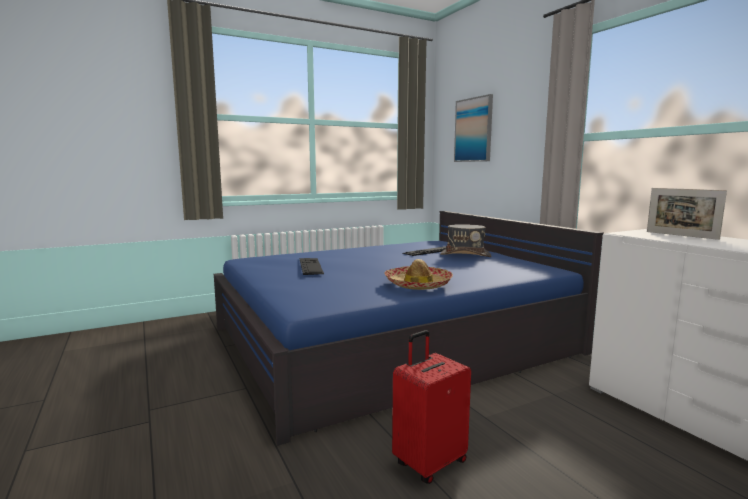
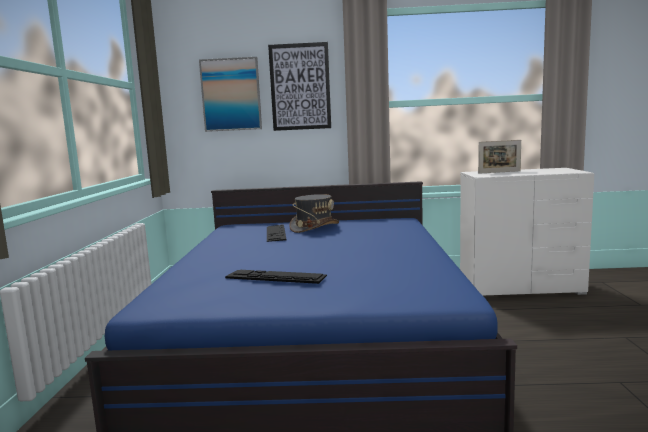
camera: 60 degrees left, 0 degrees up
hat [384,259,453,290] -> none
red suitcase [392,330,471,484] -> none
none -> picture [268,42,331,131]

